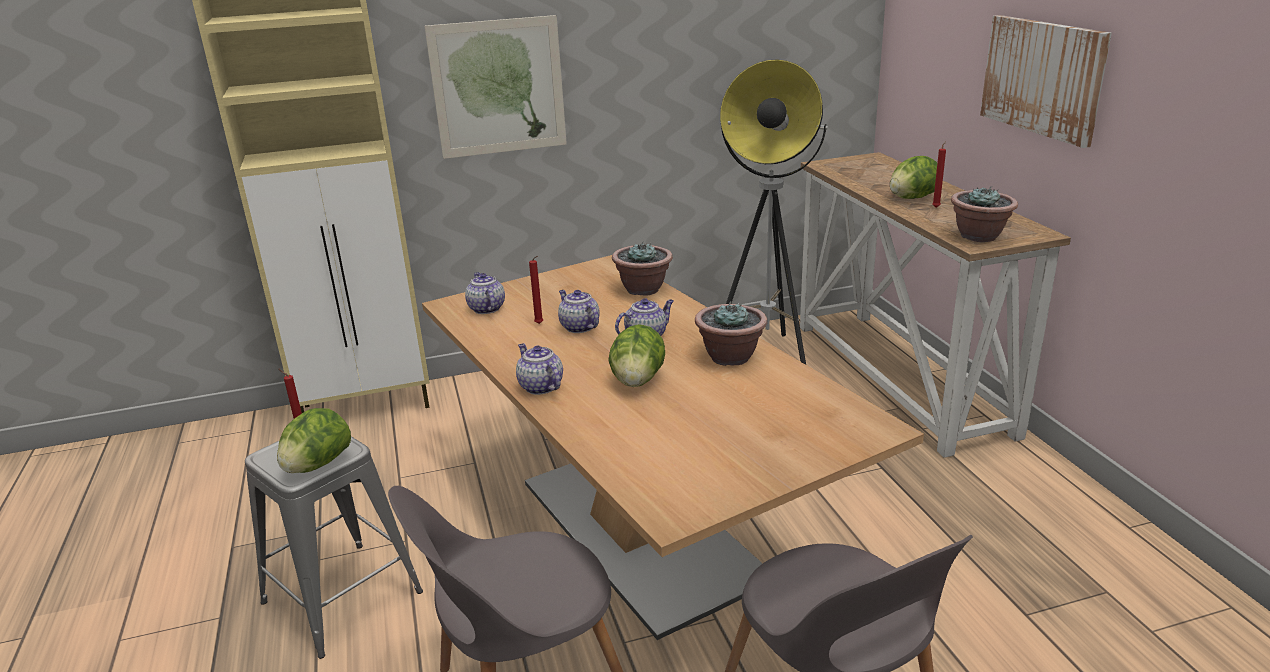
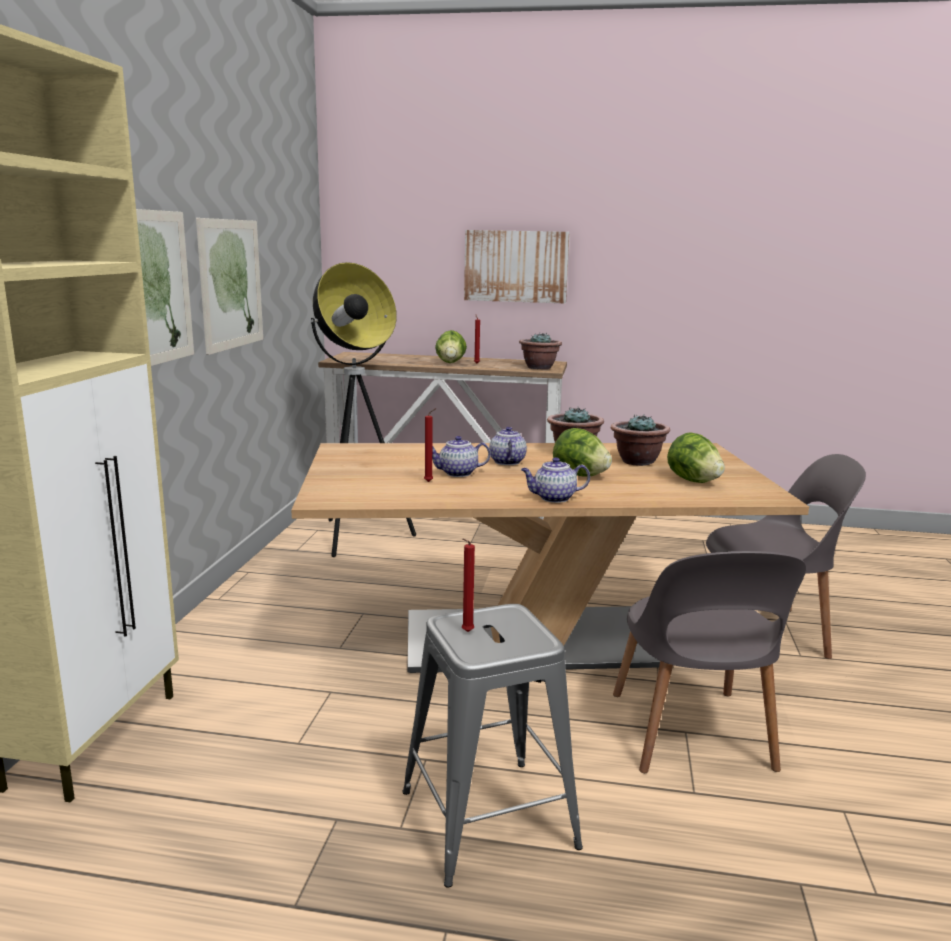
camera: 65 degrees left, 10 degrees down
lettuce [277,408,351,473] -> lettuce moved to [667,432,725,483]
teapot [465,272,505,314] -> none
potted plant [612,241,673,296] -> potted plant moved to [610,414,670,466]
none -> picture [196,218,263,355]

